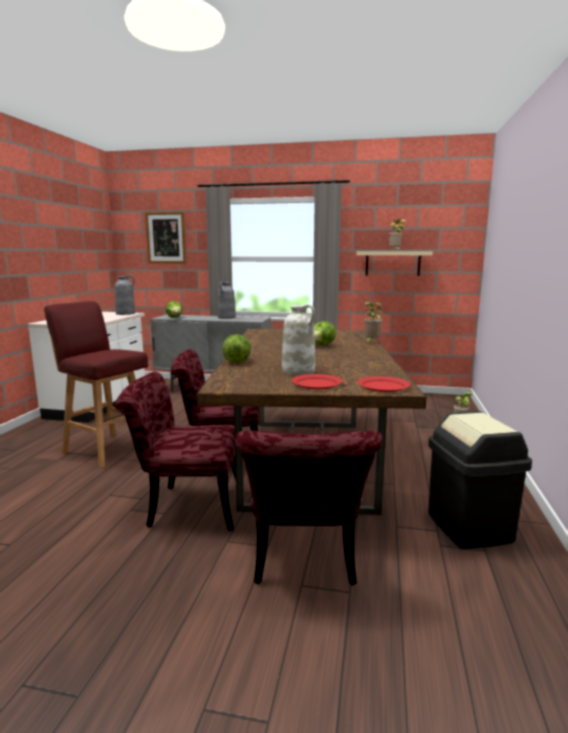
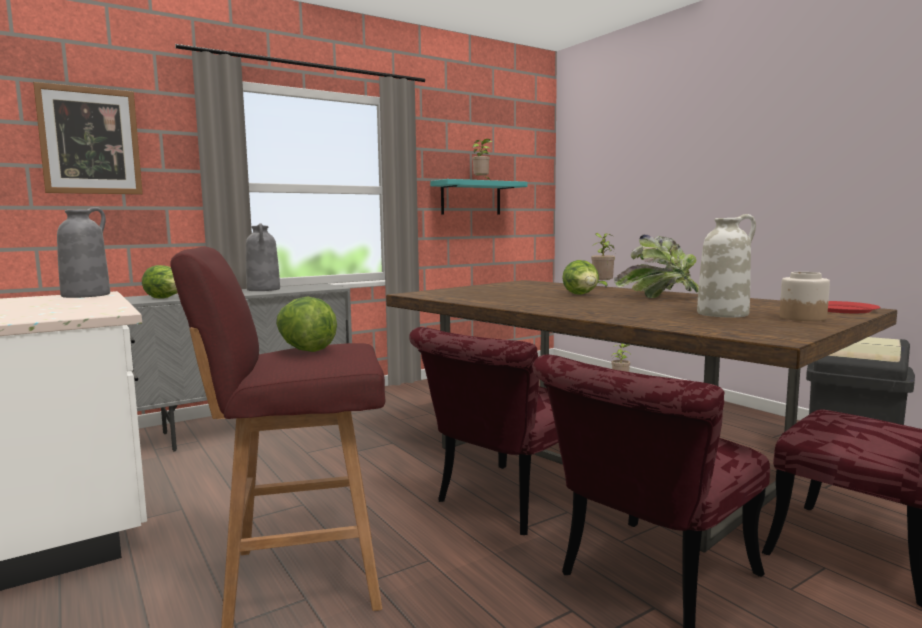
camera: 45 degrees left, 5 degrees down
lettuce [222,334,251,363] -> lettuce moved to [276,297,337,352]
red plate [292,374,342,389] -> jar [780,272,830,321]
beige shelf [356,251,433,276] -> turquoise shelf [430,179,527,215]
none -> potted plant [614,234,699,298]

